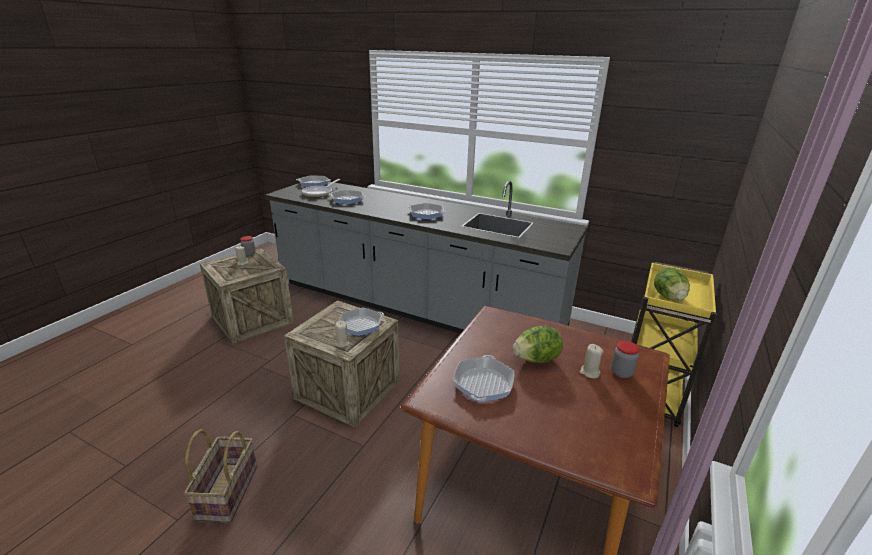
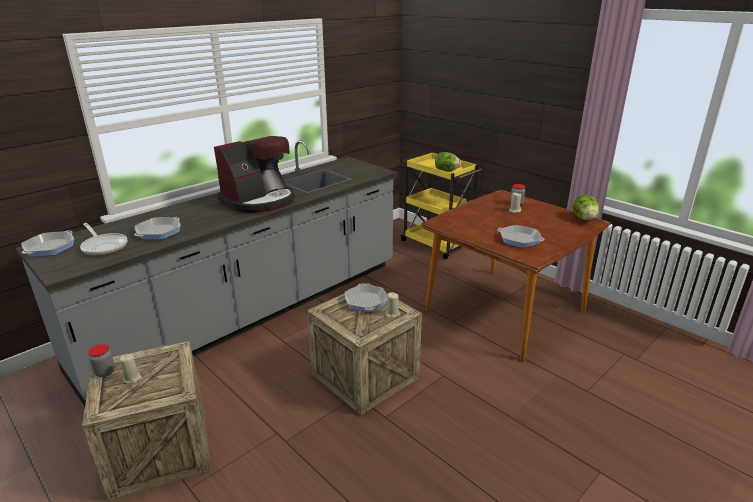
camera: 70 degrees left, 0 degrees up
basket [184,429,257,522] -> none
frying pan [408,203,446,220] -> coffee machine [214,136,295,213]
lettuce [512,326,563,363] -> lettuce moved to [573,195,599,220]

